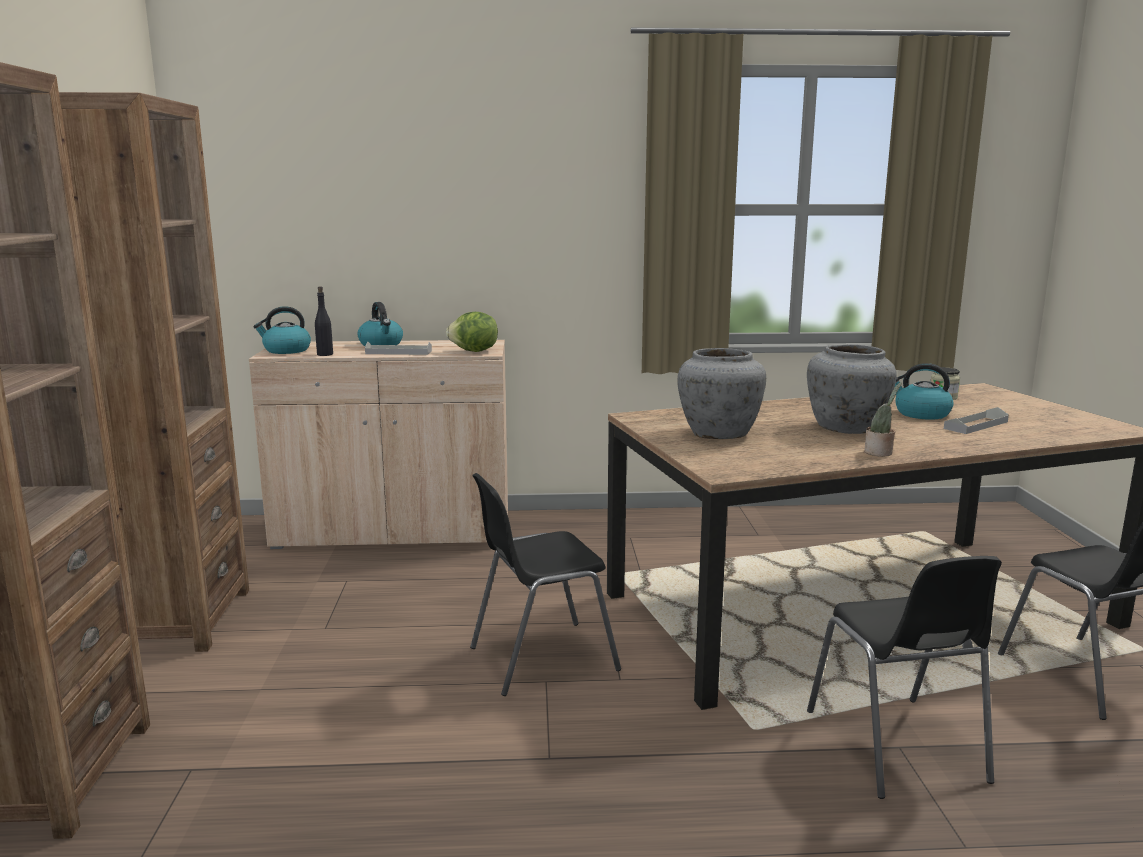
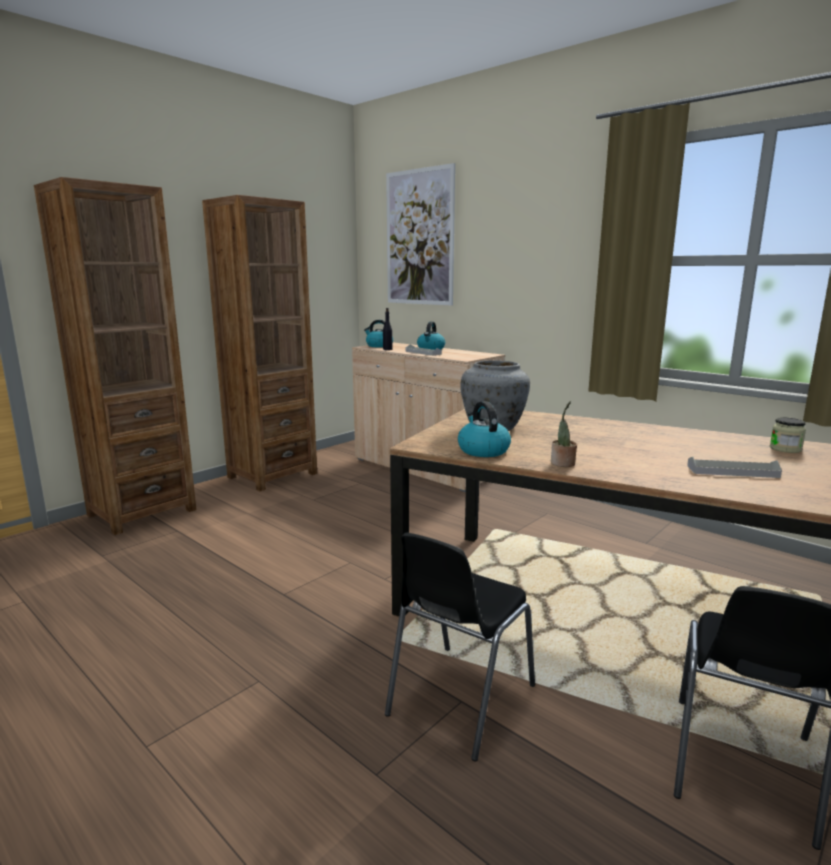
camera: 45 degrees right, 0 degrees up
lettuce [446,312,498,352] -> none
black chair [470,473,621,696] -> none
grey vase [807,344,897,434] -> none
kettle [894,363,954,420] -> kettle moved to [458,401,511,457]
none -> picture [386,163,455,306]

